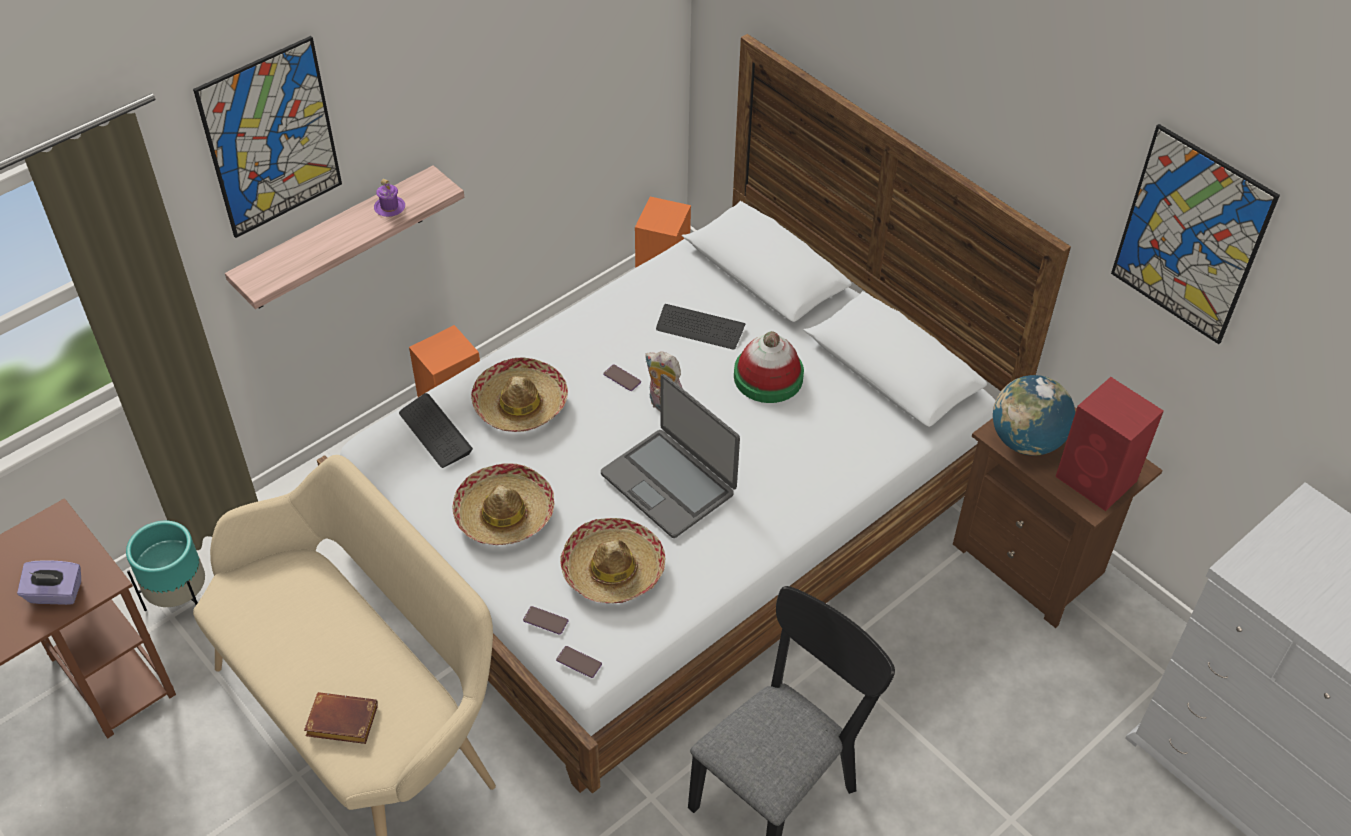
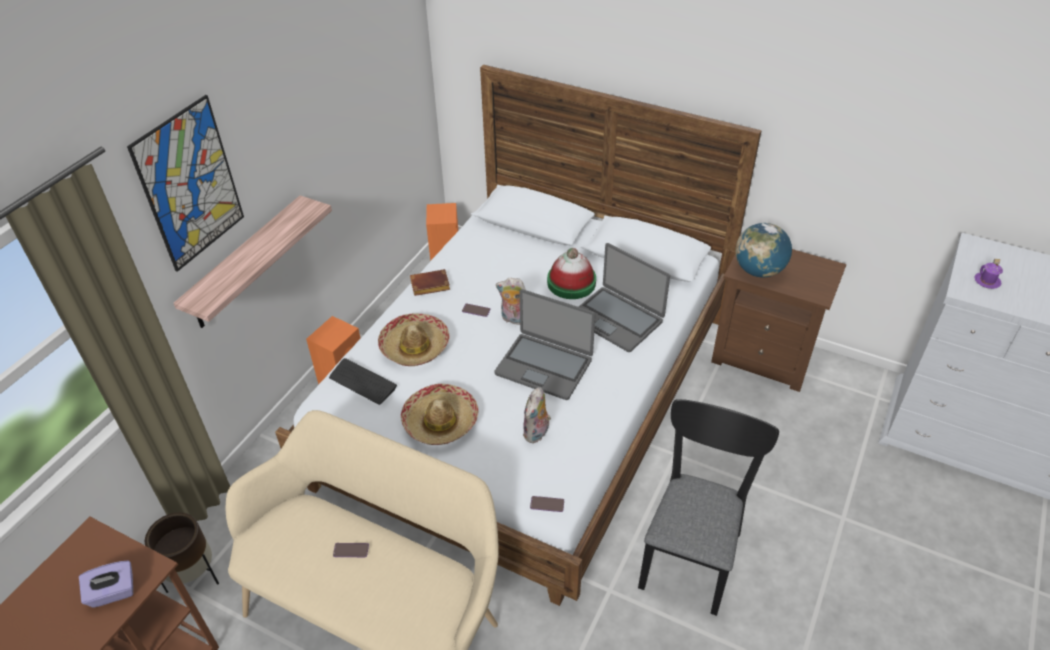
camera: 20 degrees left, 5 degrees down
turquoise planter [126,521,205,611] -> brown planter [145,512,219,593]
brown book [304,692,378,744] -> brown book moved to [410,269,450,296]
purple mug [374,179,405,217] -> purple mug moved to [974,259,1003,289]
phone [523,606,568,635] -> phone moved to [333,543,369,557]
hat [560,518,665,603] -> plush toy [523,387,551,443]
keyboard [656,304,745,350] -> none
red speaker [1055,377,1164,511] -> none
picture [1111,124,1280,344] -> none
none -> laptop [579,243,670,352]

